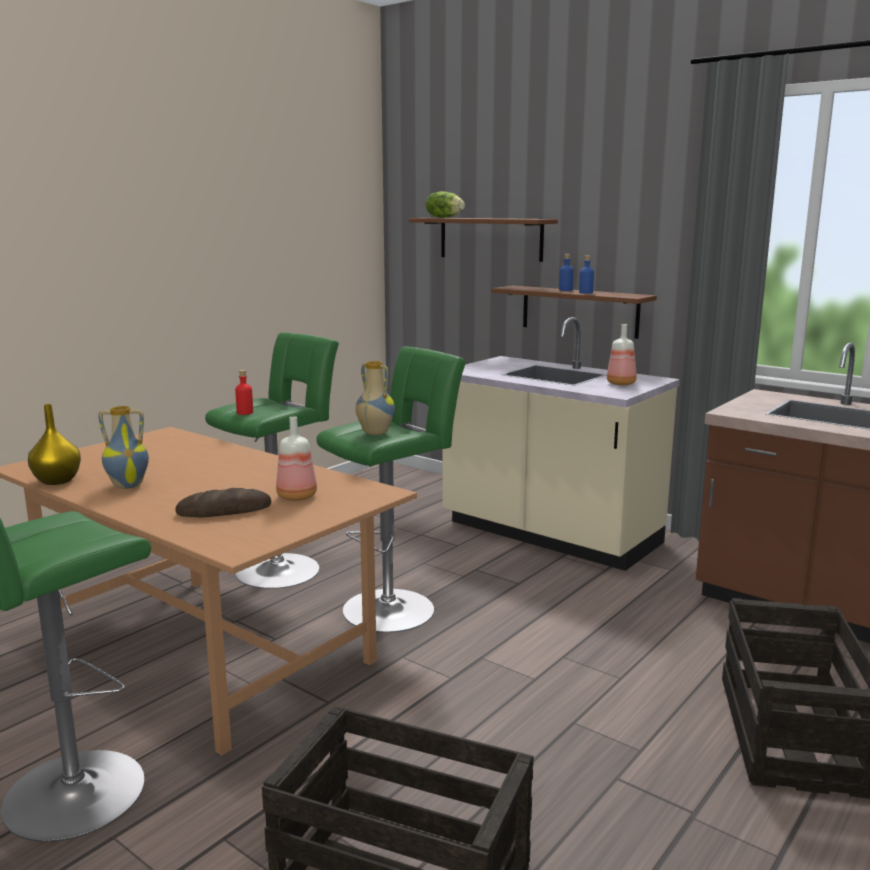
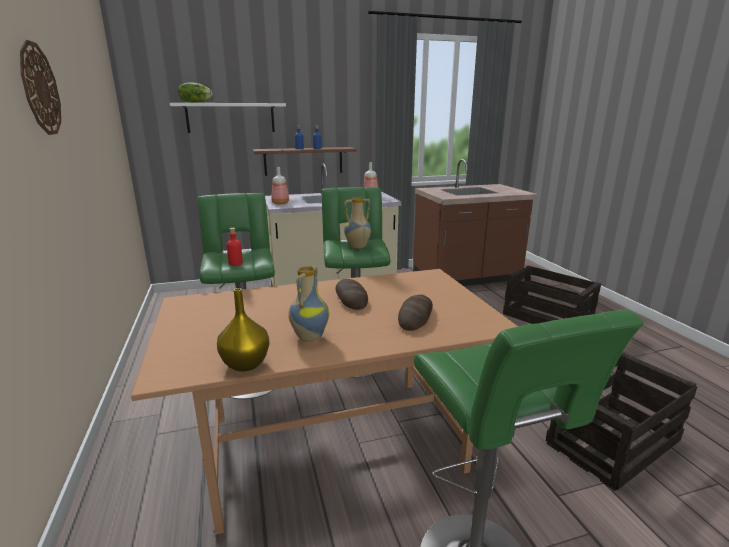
camera: 55 degrees left, 5 degrees up
bottle [276,416,317,501] -> bottle moved to [271,167,289,204]
brown shelf [409,218,558,262] -> white shelf [170,103,286,133]
none -> wall clock [20,40,61,135]
none -> bread [335,279,368,310]

